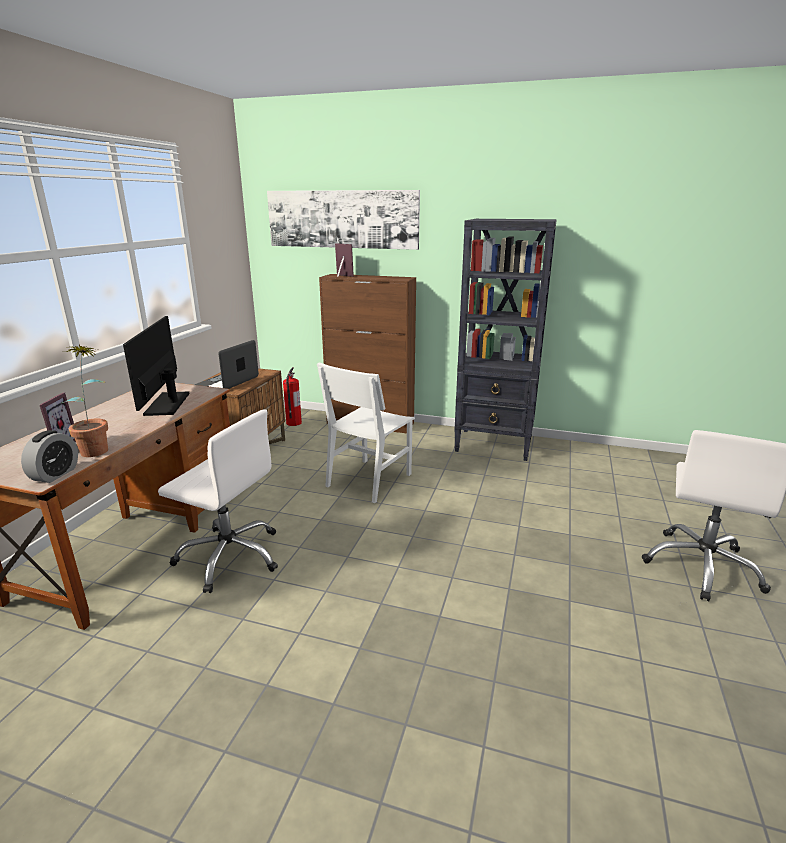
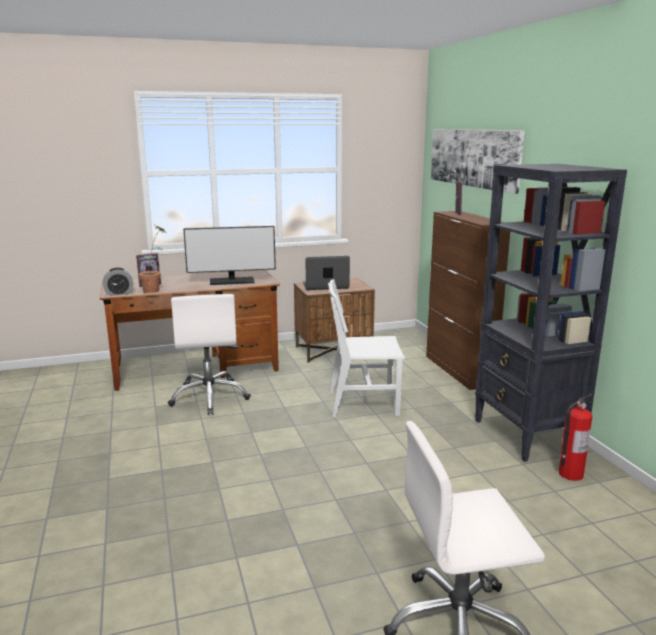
camera: 55 degrees right, 5 degrees down
monitor [123,316,190,416] -> monitor turned 150 degrees counterclockwise [183,226,276,285]
fire extinguisher [283,367,302,426] -> fire extinguisher moved to [559,394,593,481]

